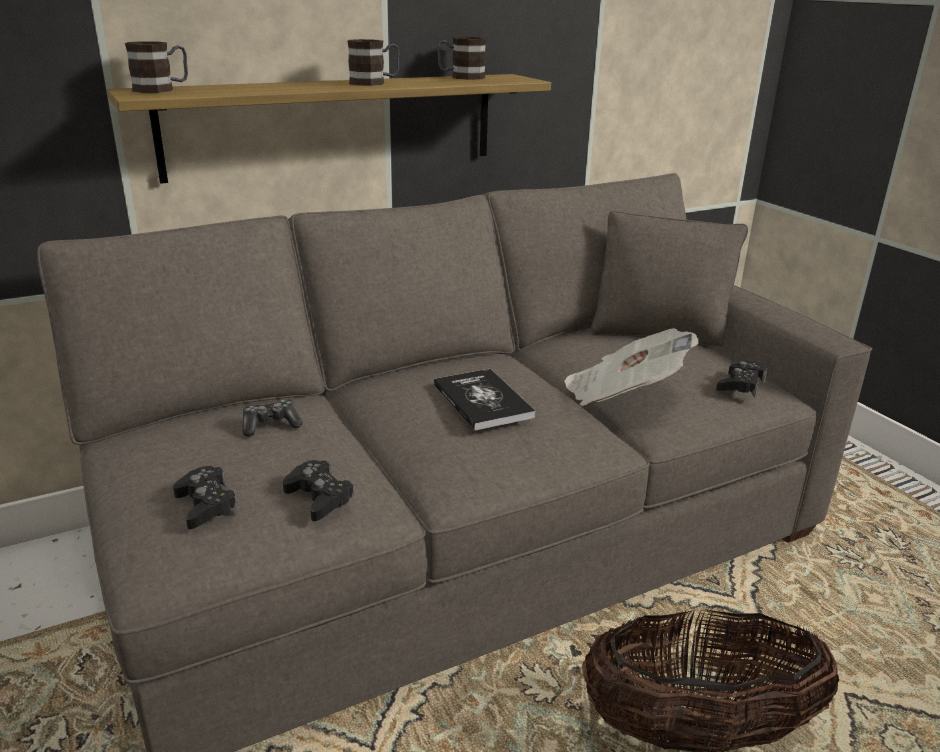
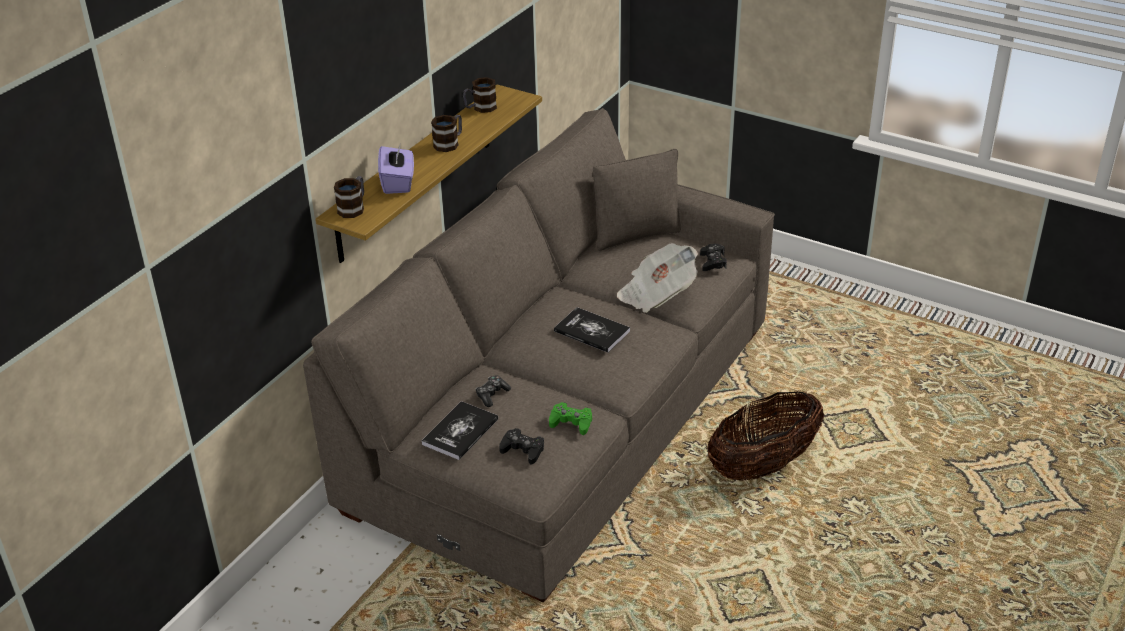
camera: 30 degrees left, 10 degrees up
black game controller [283,460,355,521] -> green game controller [549,402,592,435]
none -> purple tissue box [378,146,414,194]
none -> book [422,401,498,460]

